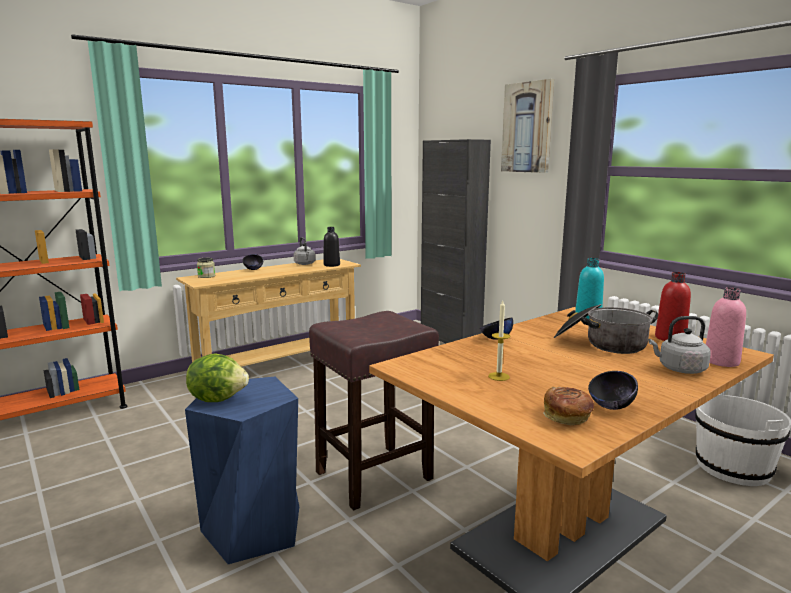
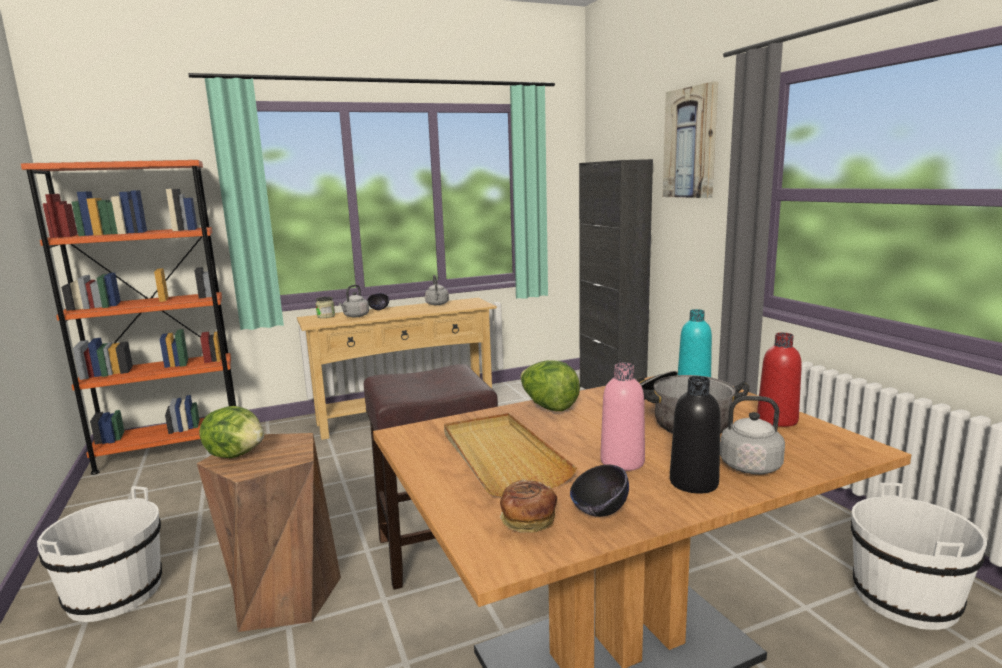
camera: 15 degrees right, 0 degrees up
blue stool [185,377,299,564] -> brown stool [197,433,341,632]
black bottle [324,227,340,267] -> black bottle moved to [670,376,721,494]
black bowl [480,317,513,340] -> lettuce [520,360,580,411]
candle [488,301,510,381] -> beige tray [444,413,577,497]
pink bottle [706,287,746,367] -> pink bottle moved to [600,363,645,471]
none -> white bucket [37,486,162,622]
none -> grey kettle [339,284,369,317]

